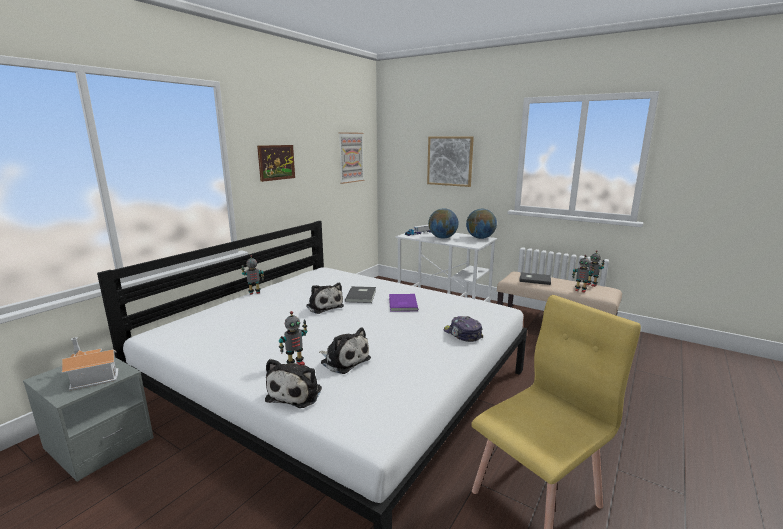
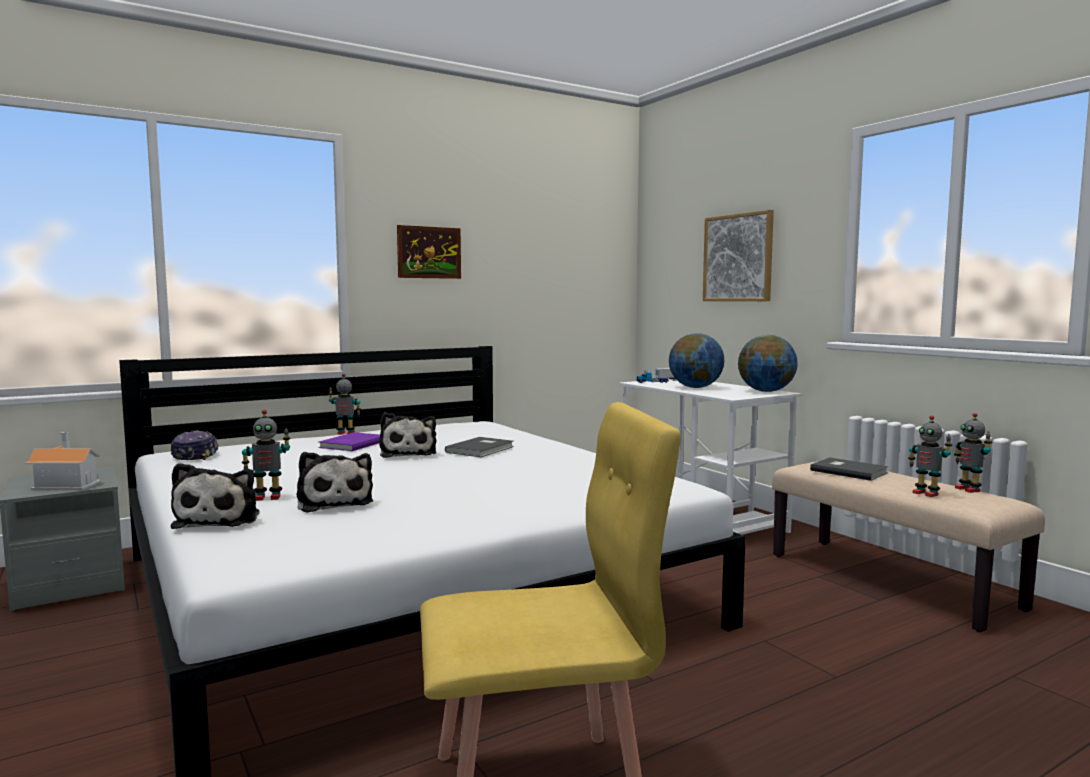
camera: 25 degrees right, 10 degrees down
plush toy [265,359,322,408] -> plush toy turned 45 degrees counterclockwise [171,463,259,529]
picture [338,132,364,184] -> none
purple book [389,294,418,312] -> purple book moved to [318,432,380,451]
cap [444,316,484,342] -> cap moved to [171,431,219,460]

